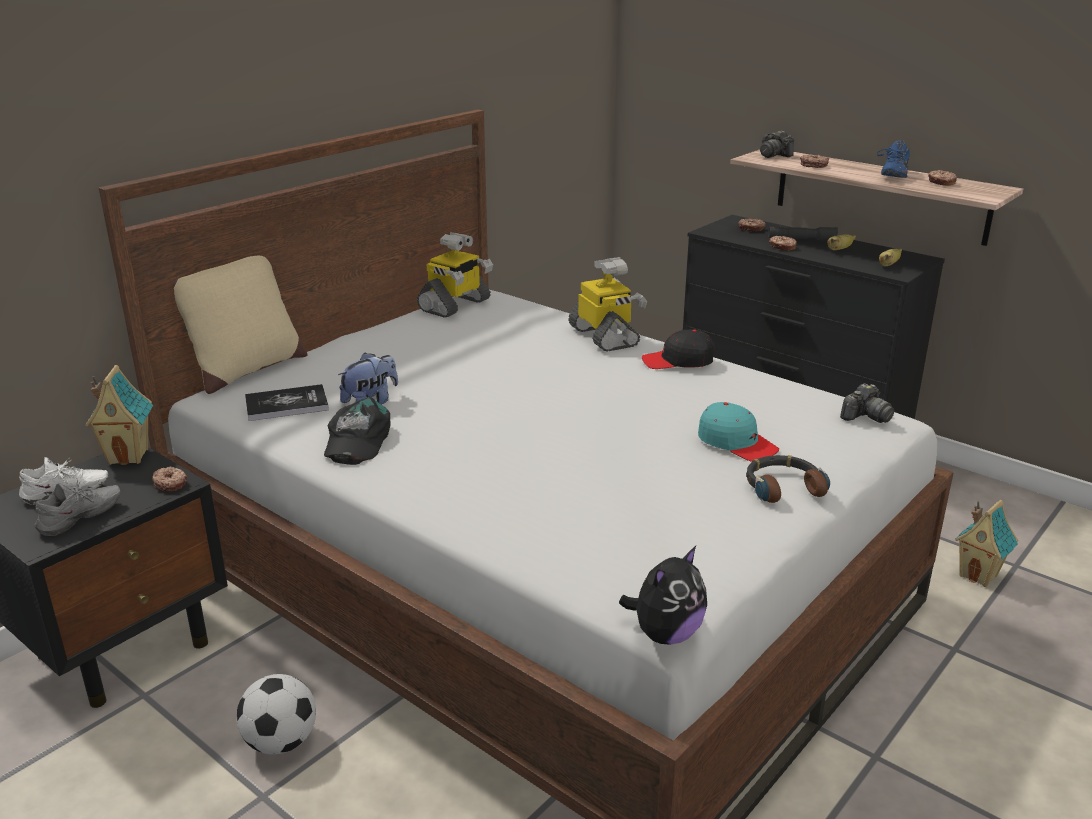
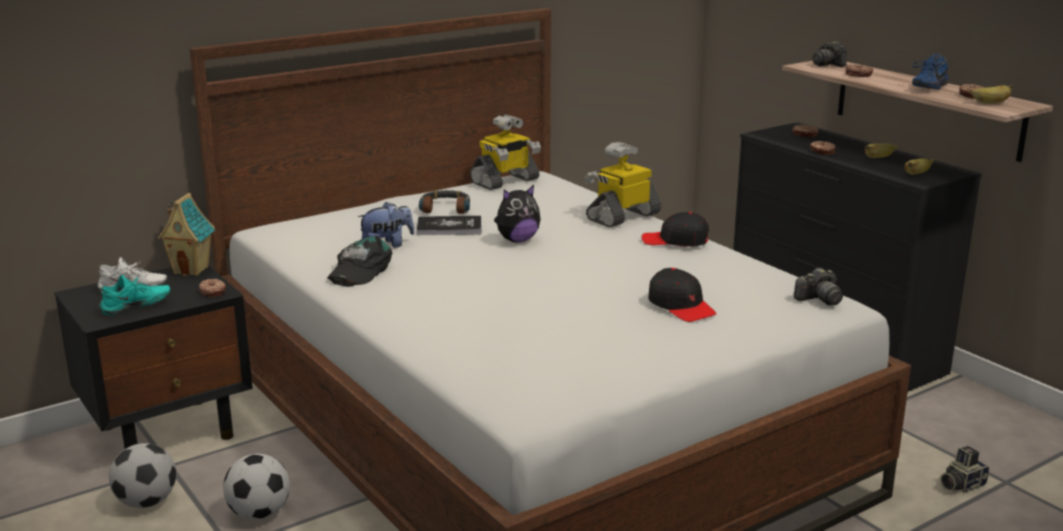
camera: 15 degrees right, 5 degrees down
grey shoe [34,480,121,536] -> turquoise shoe [99,275,170,316]
beige pillow [173,256,308,394] -> none
book [245,384,329,421] -> book moved to [417,216,482,235]
toy robot [568,257,647,351] -> toy robot turned 120 degrees counterclockwise [585,142,661,227]
plush toy [619,546,707,645] -> plush toy moved to [494,185,541,243]
turquoise cap [698,402,779,462] -> black cap [648,268,717,322]
headphones [746,455,830,503] -> headphones moved to [419,190,470,214]
grey flashlight [768,226,838,241] -> none
toy house [955,500,1018,587] -> camera [940,446,990,493]
none -> football [109,443,176,508]
none -> banana [970,85,1013,104]

